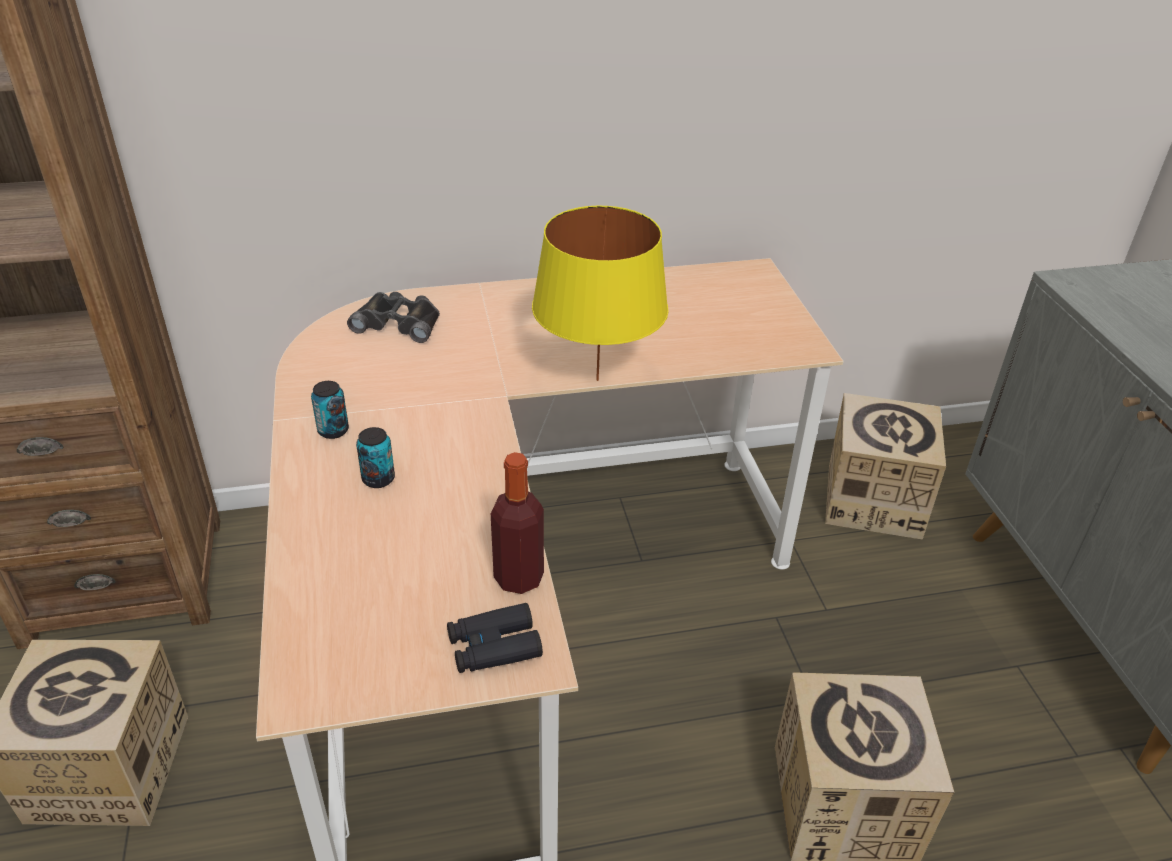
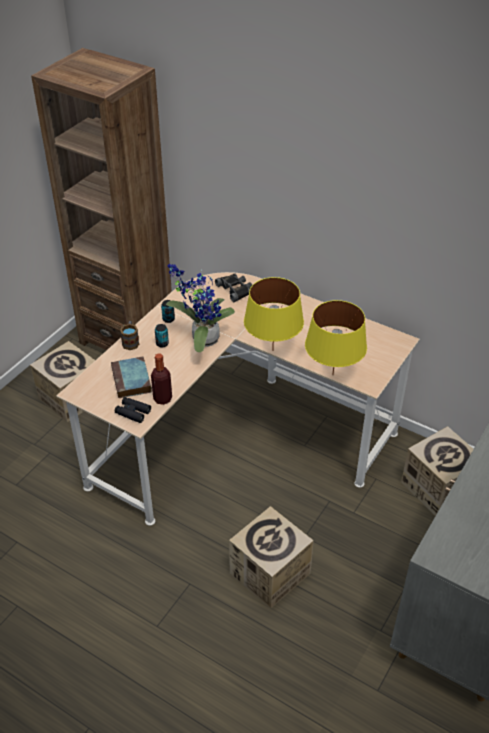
camera: 45 degrees right, 5 degrees up
none -> book [111,357,152,398]
none -> mug [120,321,139,350]
none -> potted plant [166,264,235,352]
none -> yellow table lamp [305,300,367,375]

